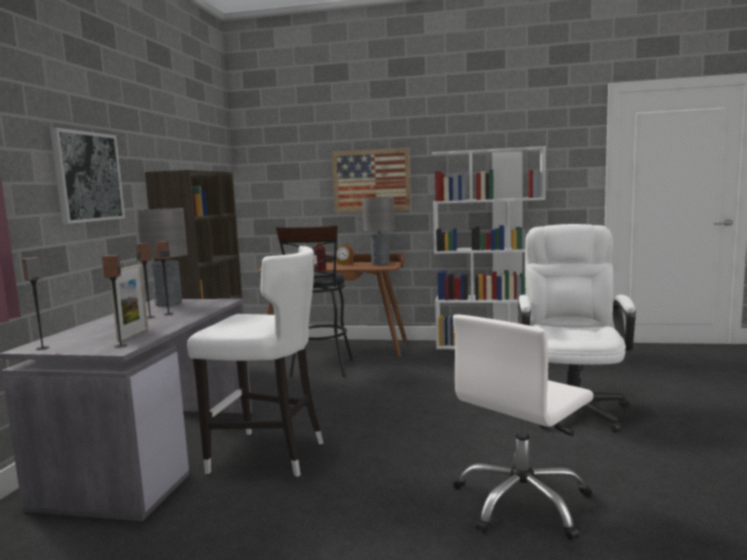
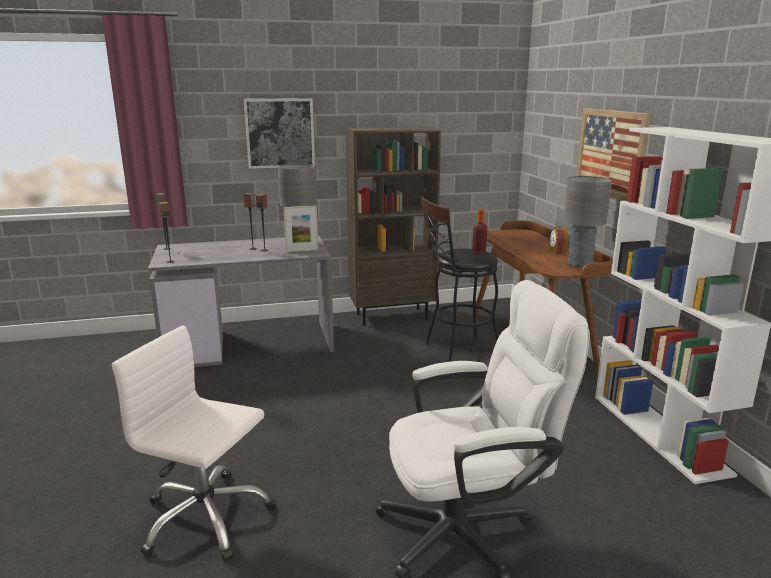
camera: 65 degrees right, 10 degrees up
picture frame [110,264,148,342] -> picture frame moved to [283,206,318,252]
white stool [187,246,324,477] -> none

